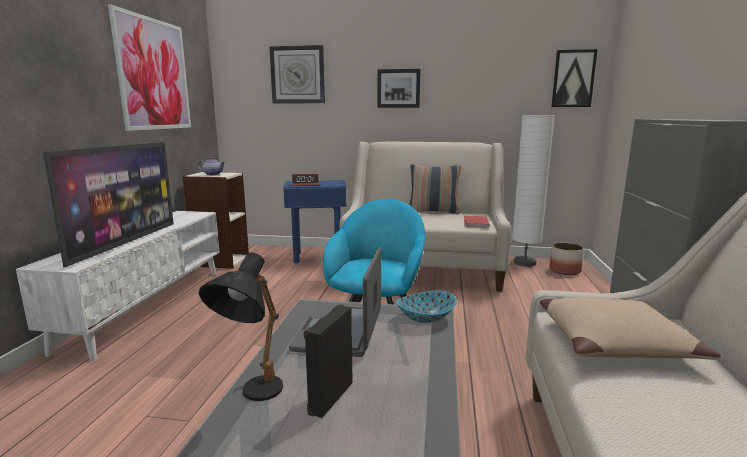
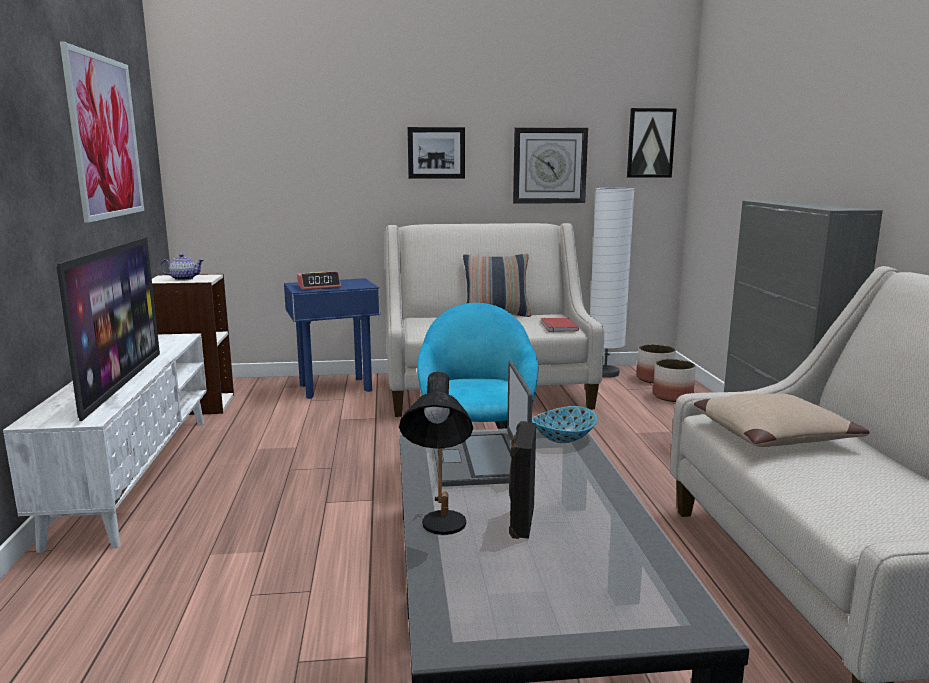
camera: 15 degrees left, 0 degrees up
wall clock [269,45,325,103] -> wall clock moved to [513,127,588,204]
none -> planter [653,359,696,402]

